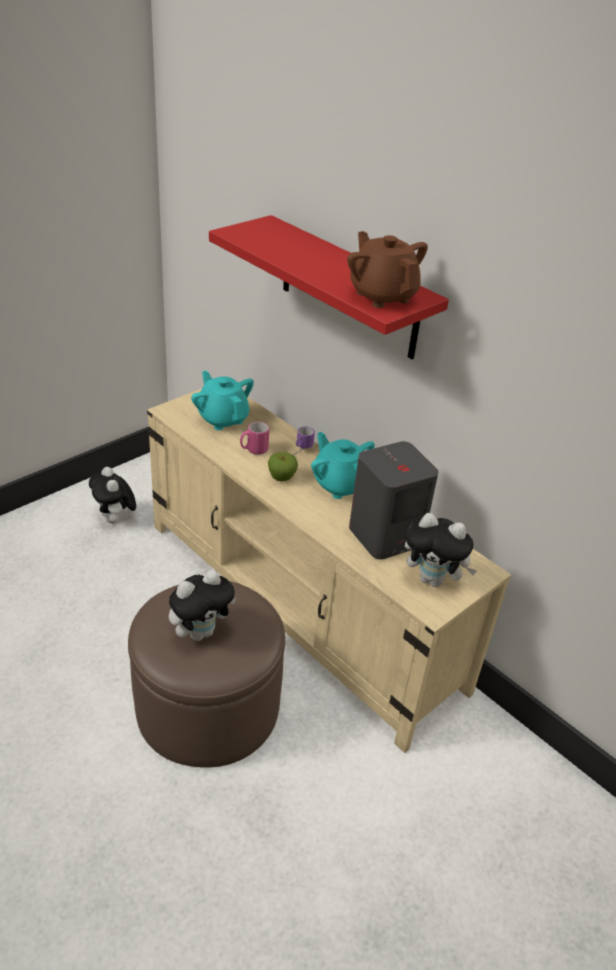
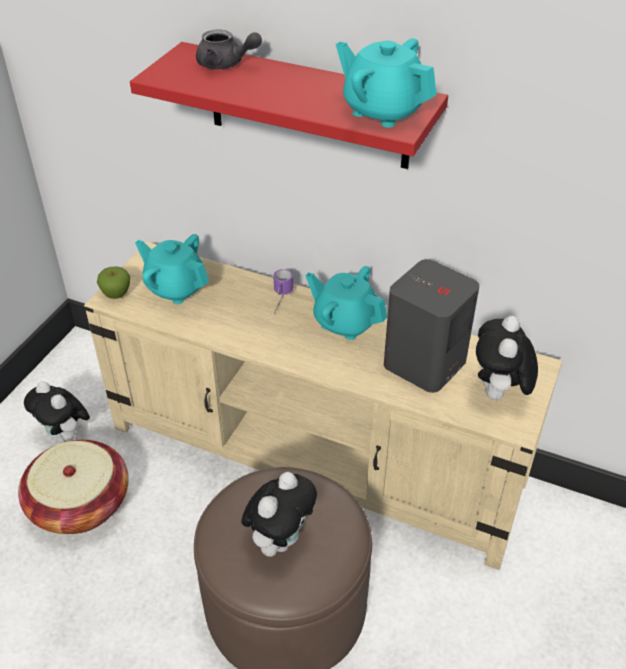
camera: 20 degrees left, 5 degrees up
pink mug [240,422,269,455] -> none
apple [268,452,298,482] -> apple moved to [97,267,130,299]
brown teapot [347,231,428,308] -> turquoise teapot [336,38,437,128]
plush toy [405,513,477,587] -> plush toy turned 105 degrees clockwise [476,316,538,401]
none -> basket [18,440,129,534]
none -> grey teapot [196,29,262,69]

